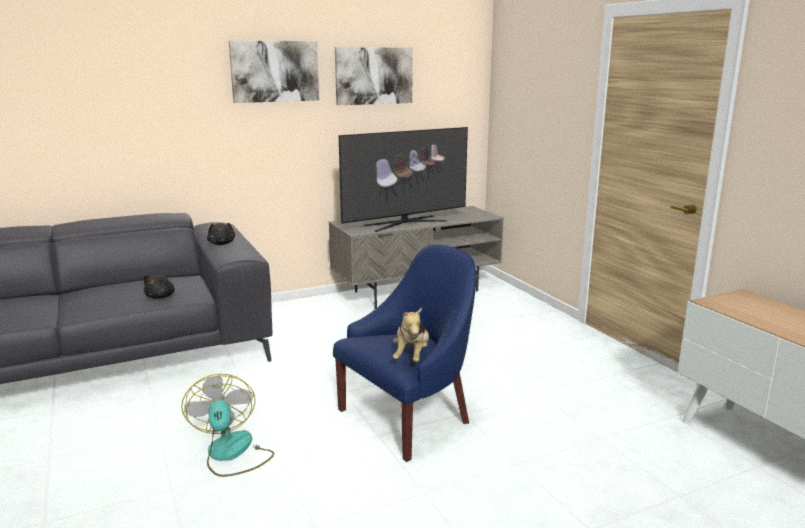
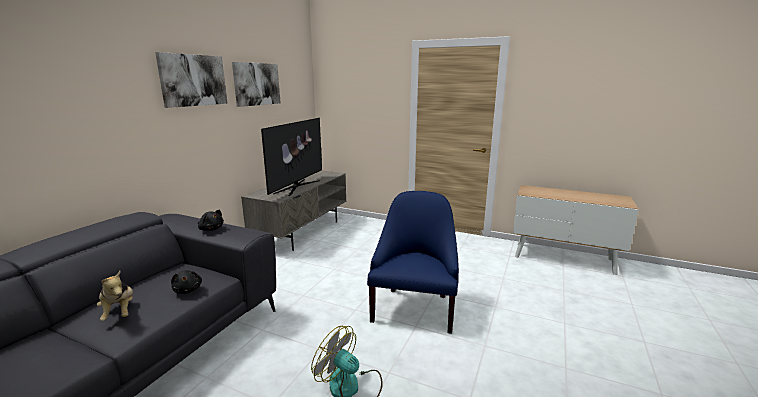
camera: 40 degrees left, 0 degrees up
plush toy [393,308,429,362] -> plush toy moved to [97,271,133,321]

